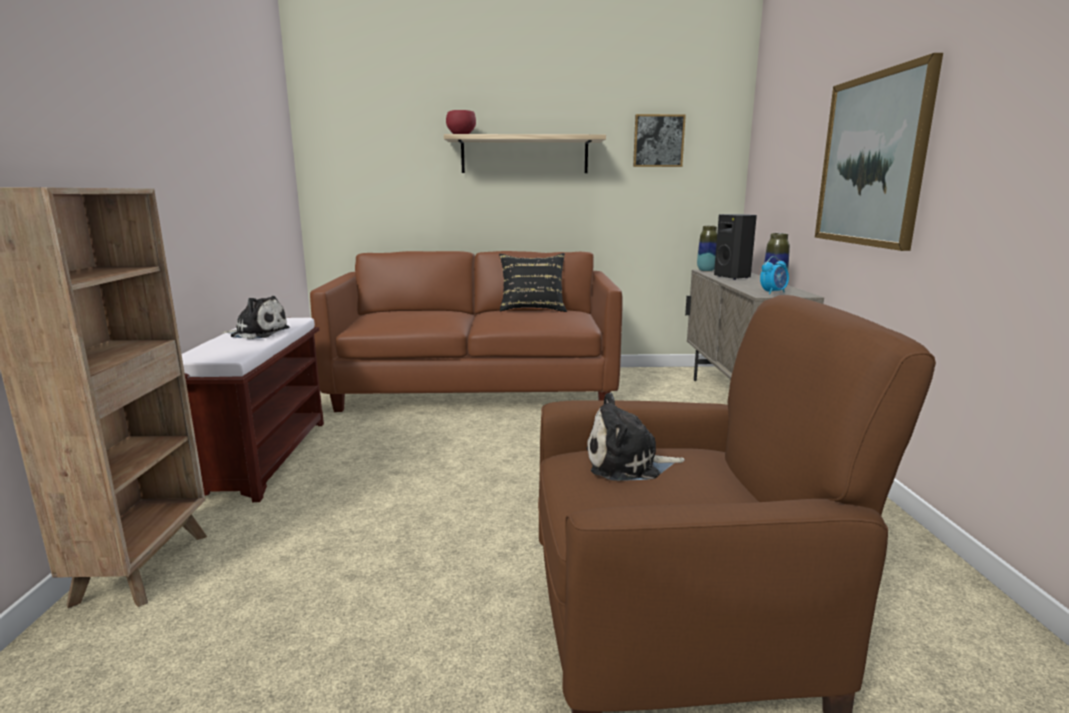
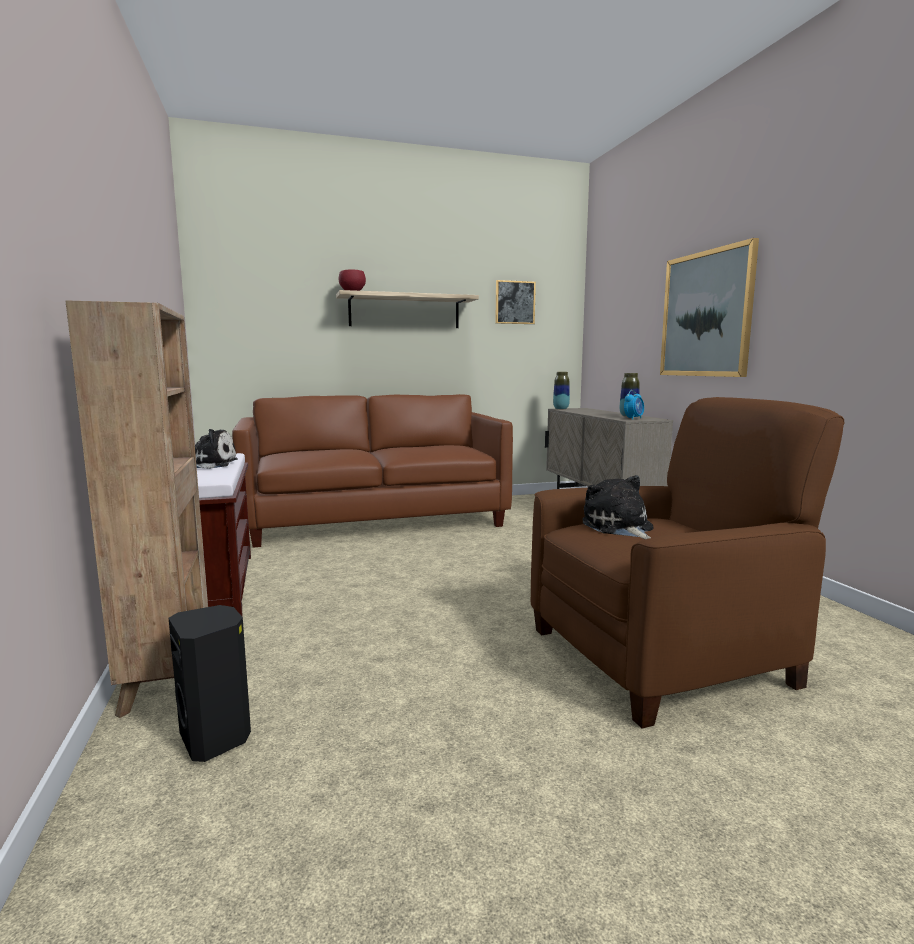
camera: 15 degrees left, 5 degrees down
black pillow [499,253,567,312] -> none
plush toy [586,392,685,481] -> plush toy turned 90 degrees clockwise [582,475,654,539]
black speaker [714,214,757,280] -> black speaker moved to [169,605,251,762]

